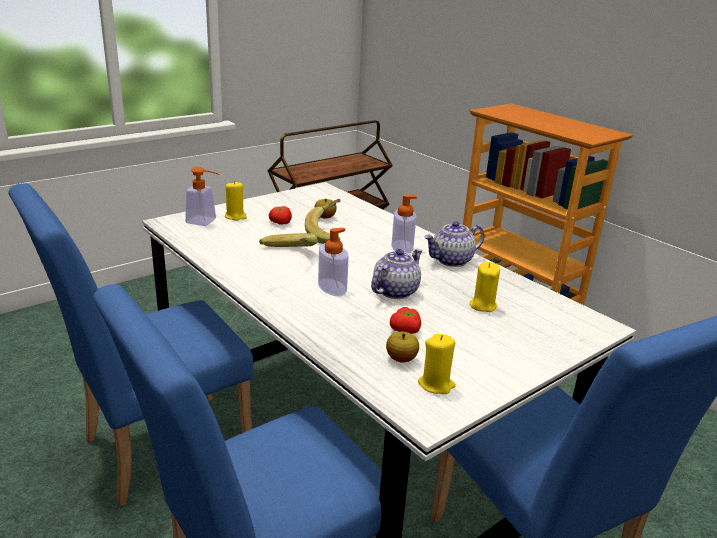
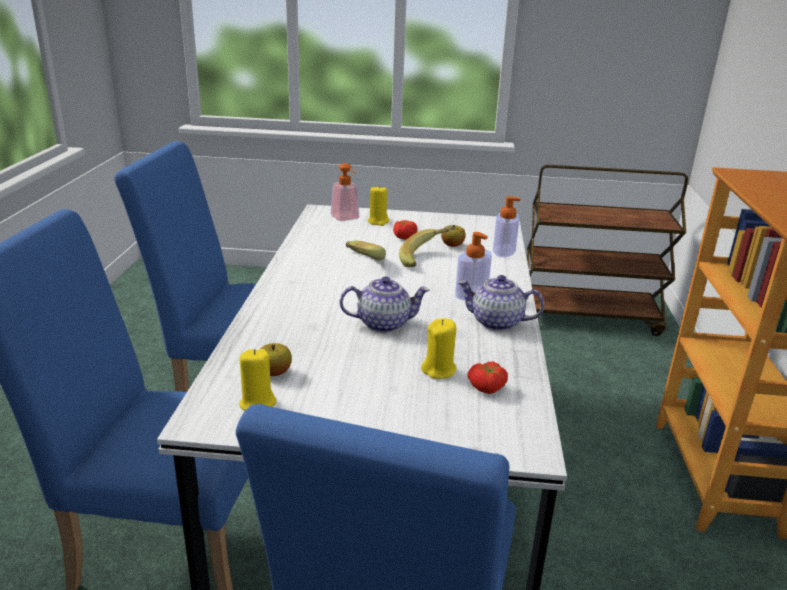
camera: 45 degrees right, 0 degrees up
soap dispenser [318,228,349,296] -> soap dispenser moved to [493,196,521,257]
tomato [390,307,421,334] -> tomato moved to [467,362,508,394]

